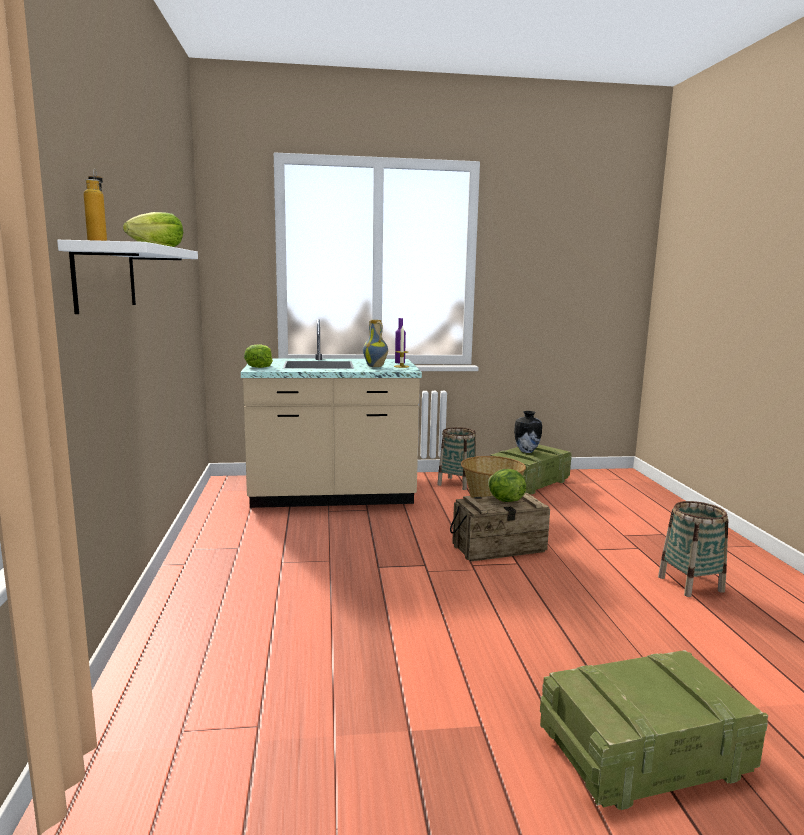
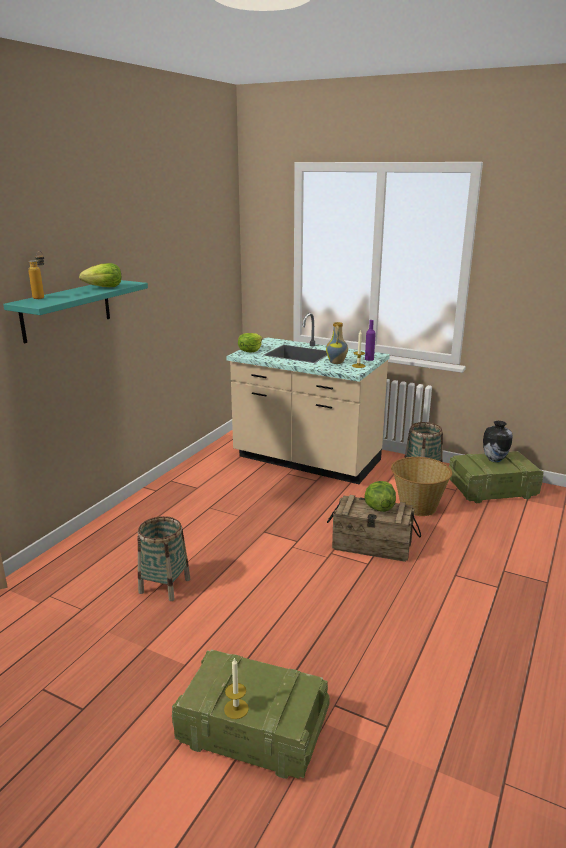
camera: 35 degrees right, 10 degrees up
white shelf [57,240,198,314] -> turquoise shelf [3,280,148,343]
basket [658,501,728,597] -> basket moved to [138,516,190,601]
none -> candle [224,657,249,719]

